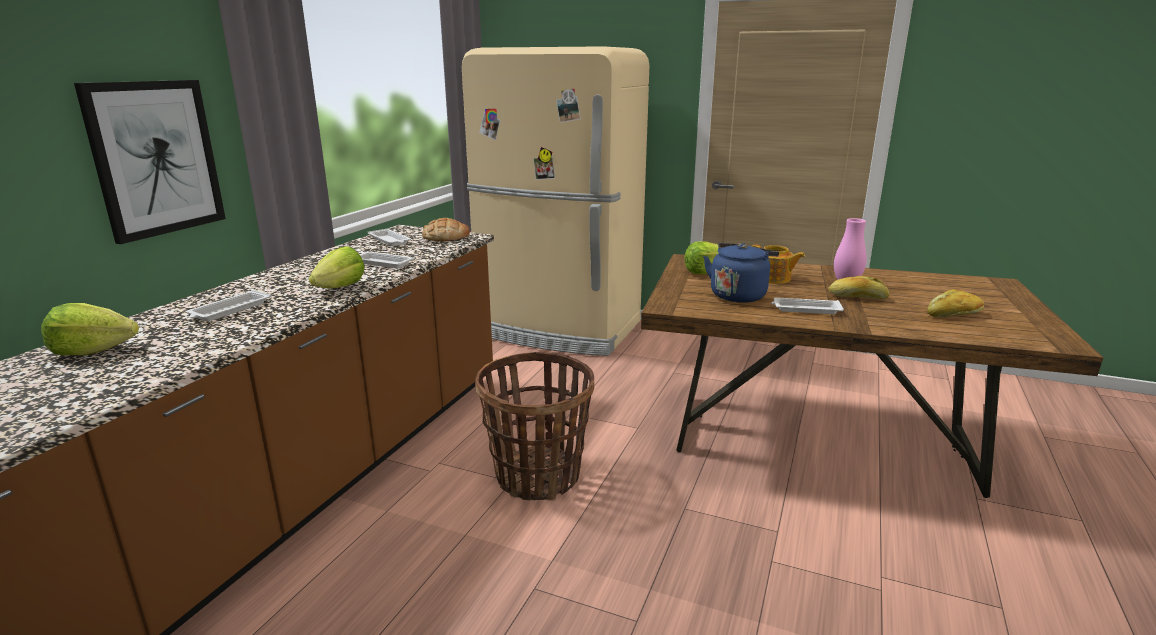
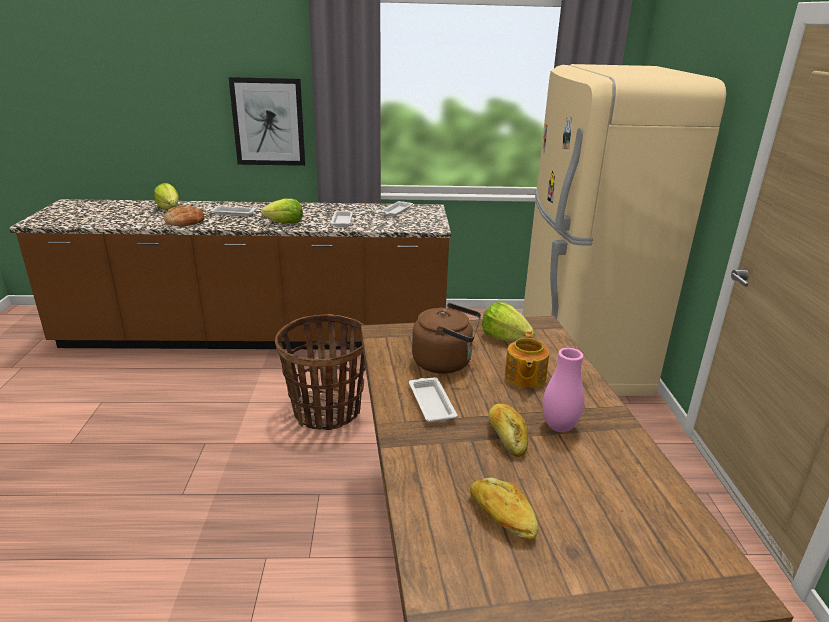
camera: 65 degrees right, 5 degrees up
bread [422,218,470,241] -> bread moved to [164,205,205,226]
blue kettle [704,243,779,303] -> brown kettle [412,303,481,374]

